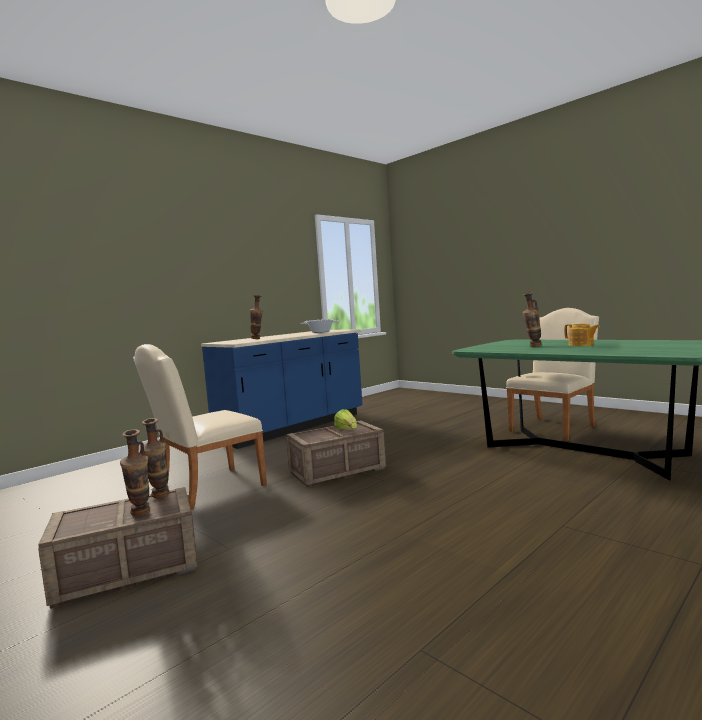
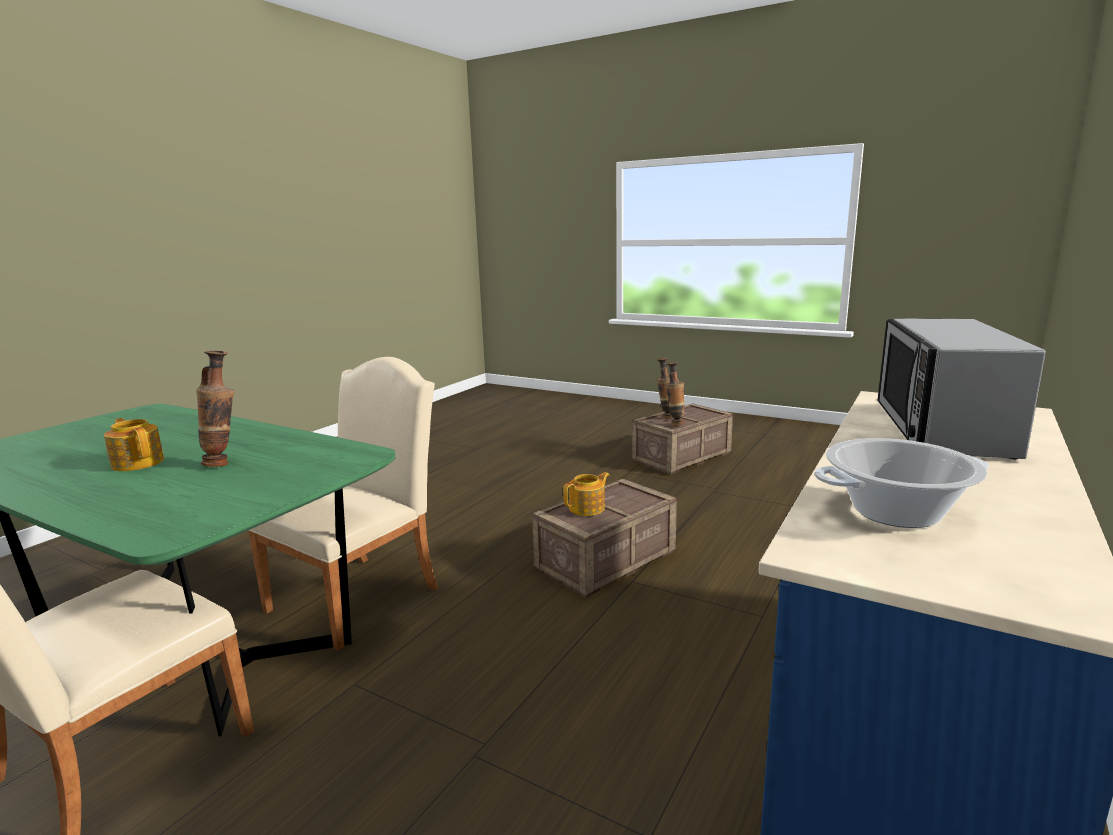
camera: 165 degrees right, 10 degrees up
beige chair [133,344,267,510] -> beige chair moved to [248,357,438,651]
vase [250,295,263,339] -> microwave [877,318,1046,459]
lettuce [334,409,357,430] -> teapot [563,472,609,516]

